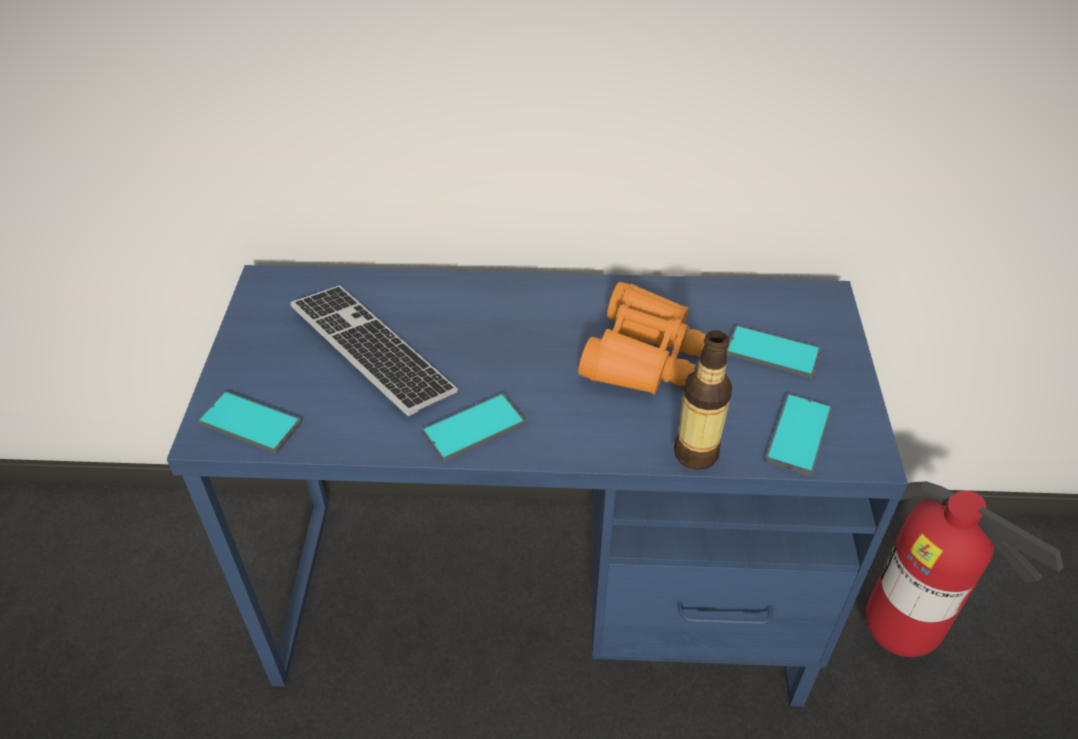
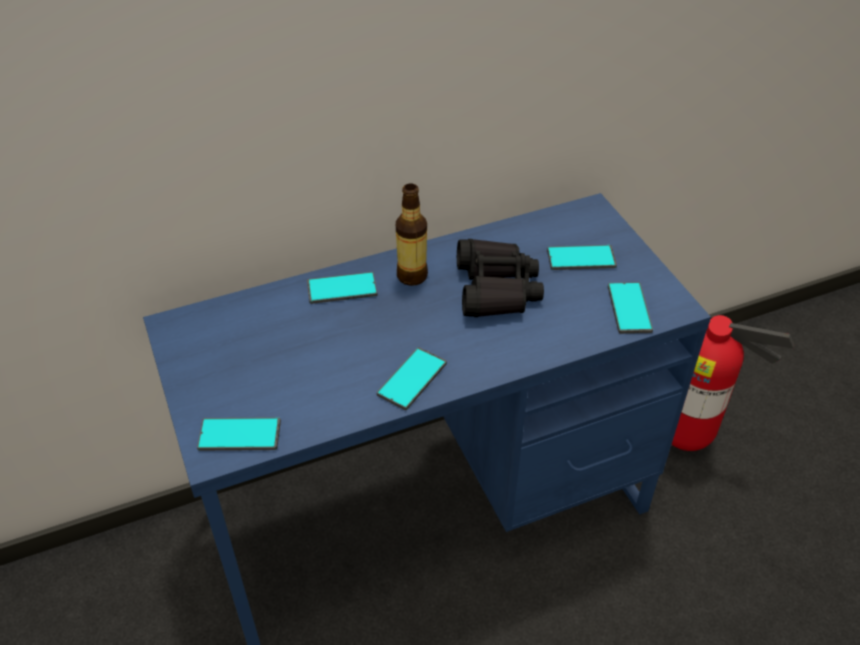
camera: 25 degrees left, 0 degrees up
keyboard [291,286,458,416] -> none
orange binoculars [578,282,706,395] -> black binoculars [457,239,544,317]
bottle [674,330,732,470] -> bottle moved to [396,183,428,286]
none -> phone [307,272,377,304]

